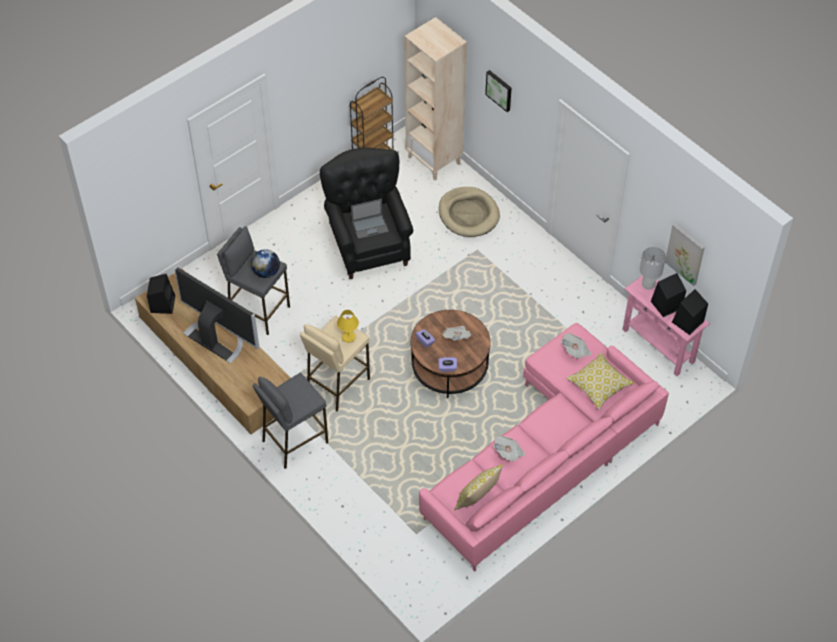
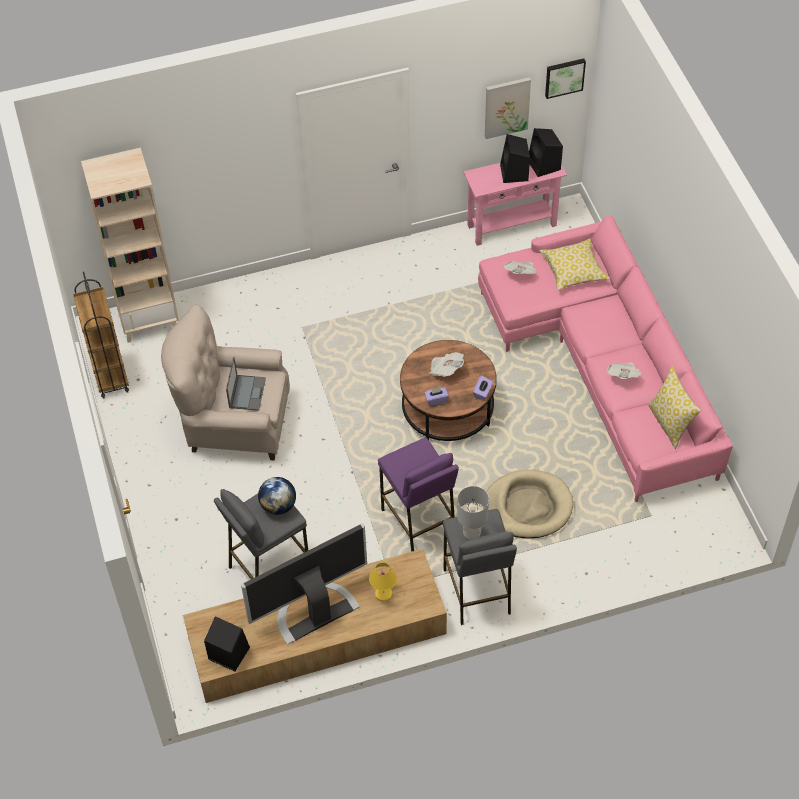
camera: 65 degrees left, 0 degrees up
beige stool [300,316,370,411] -> purple stool [378,437,459,552]
black armchair [320,147,413,279] -> beige armchair [161,305,290,460]
yellow table lamp [337,310,359,343] -> yellow table lamp moved to [369,562,397,601]
beige dog bed [439,187,500,237] -> beige dog bed moved to [483,470,573,538]
picture [485,70,512,112] -> picture moved to [545,59,586,99]
grey table lamp [640,247,666,290] -> grey table lamp moved to [457,486,489,540]

